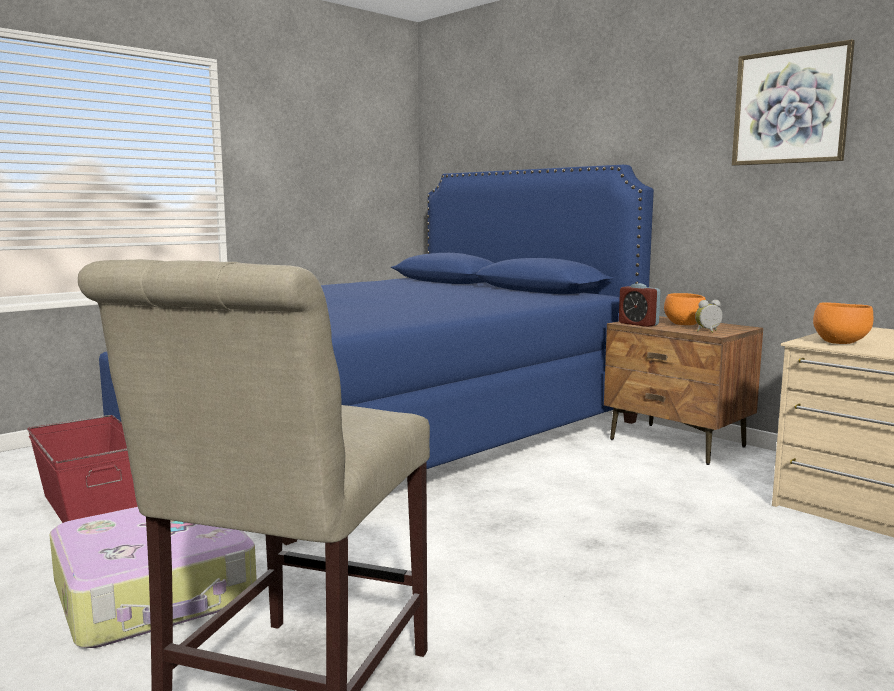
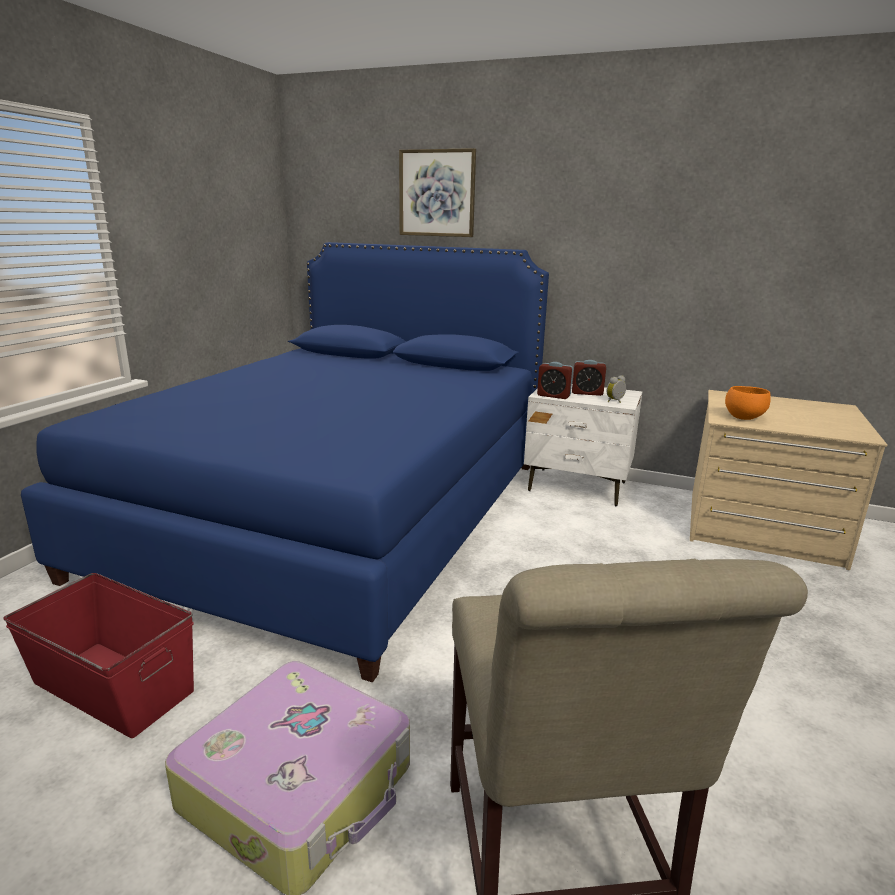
camera: 25 degrees left, 10 degrees up
brown nightstand [604,316,763,465] -> white nightstand [524,387,642,506]
orange bowl [664,293,706,325] -> alarm clock [572,360,606,396]
picture [732,39,855,166] -> picture moved to [399,148,476,237]

